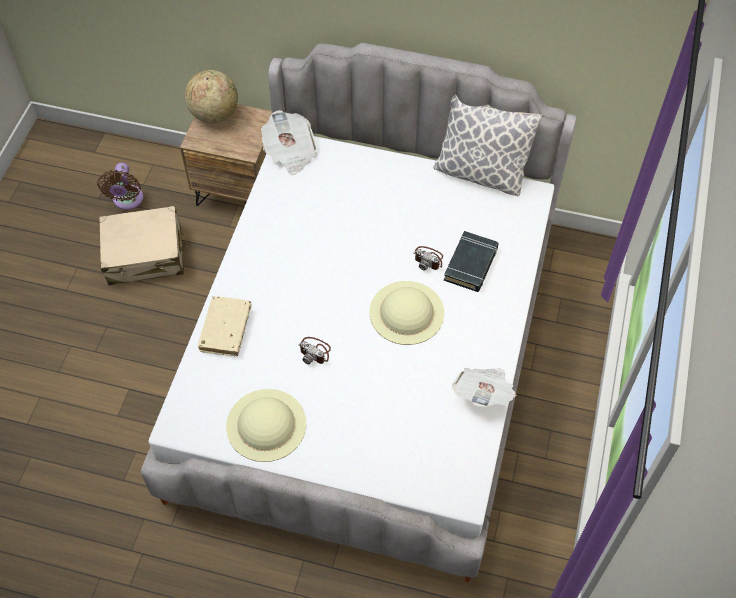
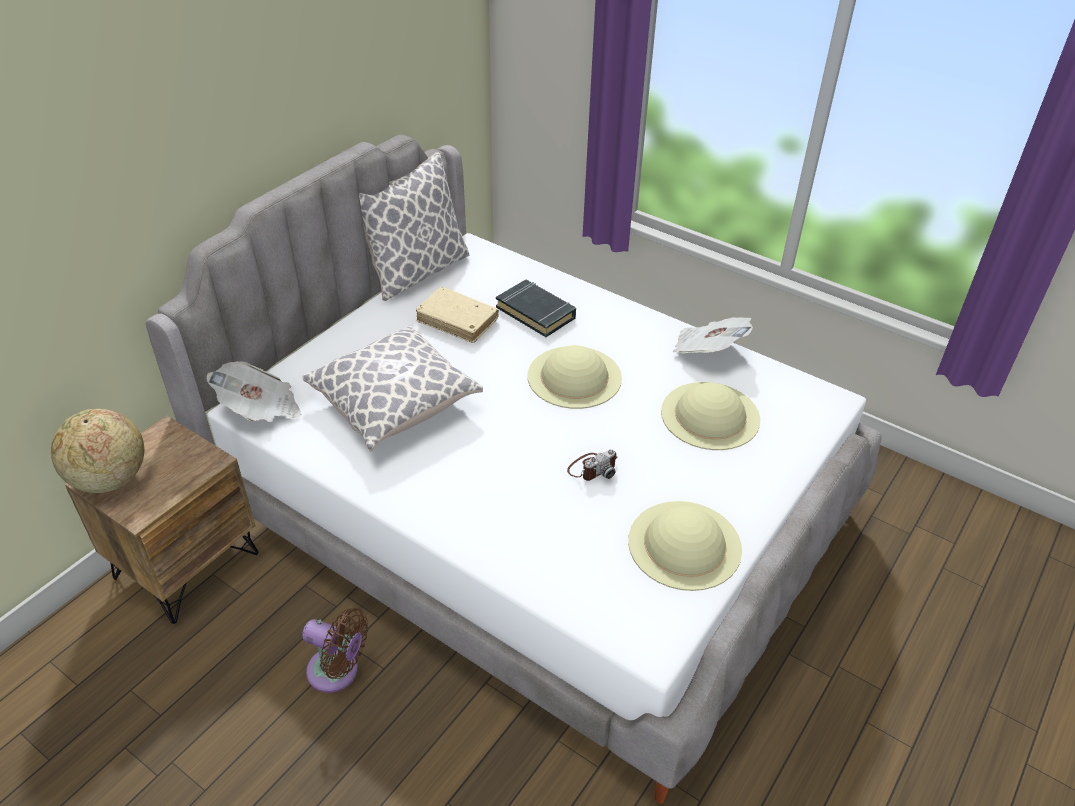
camera: 70 degrees left, 15 degrees down
brown fan [97,163,143,210] -> brown fan moved to [302,608,368,693]
beige suitcase [99,206,187,285] -> none
beige book [198,296,252,356] -> beige book moved to [416,287,499,343]
camera [413,246,443,270] -> none
none -> pillow [302,326,483,452]
none -> beige hat [661,382,760,450]

